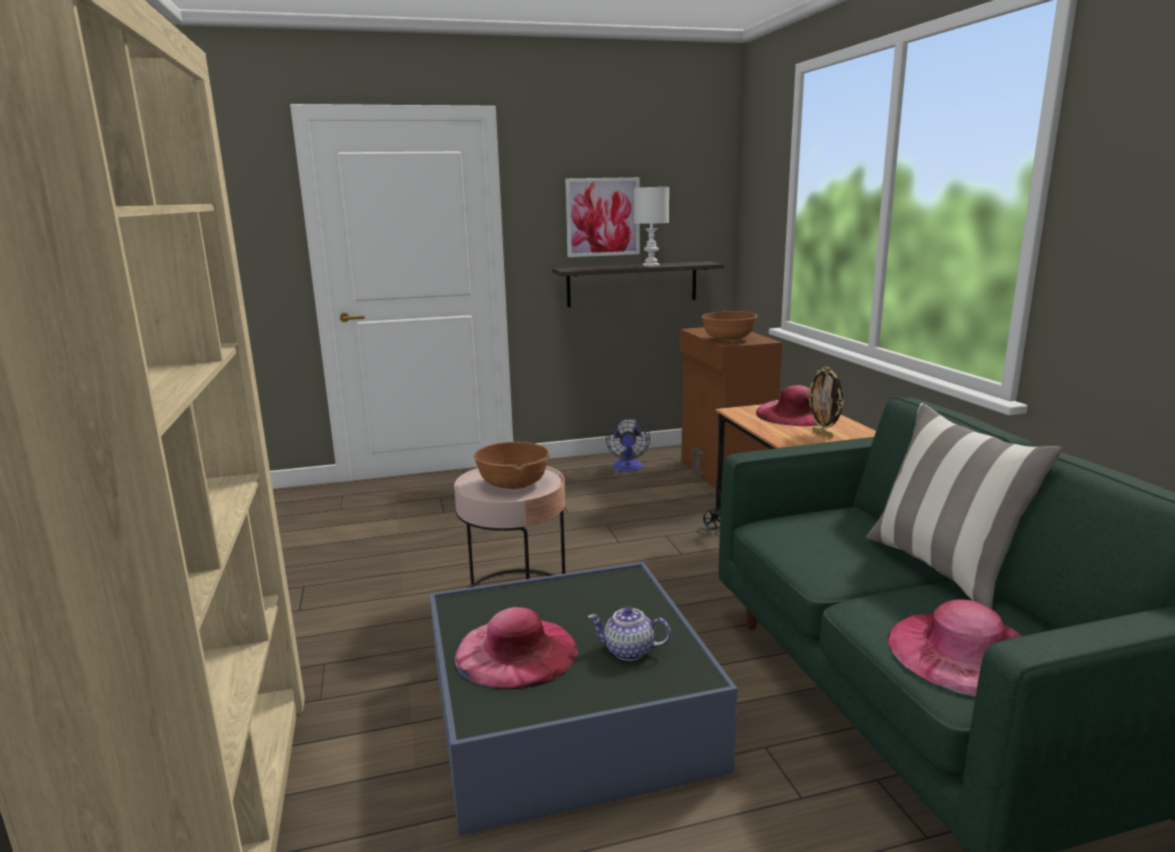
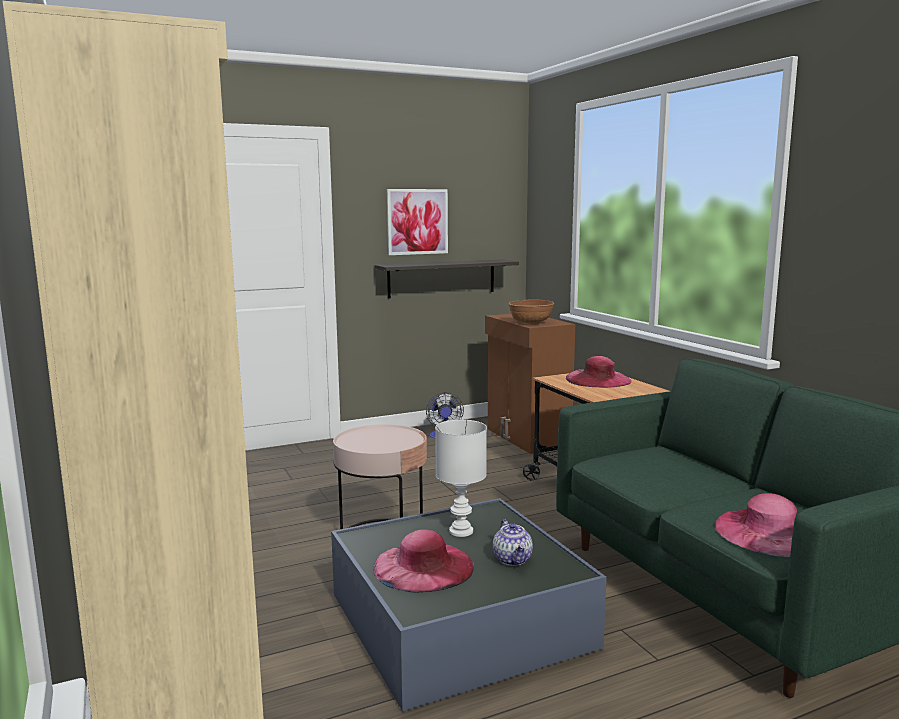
camera: 10 degrees left, 5 degrees down
brown bowl [474,442,550,489] -> none
teapot [588,607,671,661] -> teapot turned 105 degrees counterclockwise [493,520,533,566]
white table lamp [634,187,669,266] -> white table lamp moved to [435,420,487,537]
picture frame [807,366,844,438] -> none
pillow [867,403,1062,609] -> none

